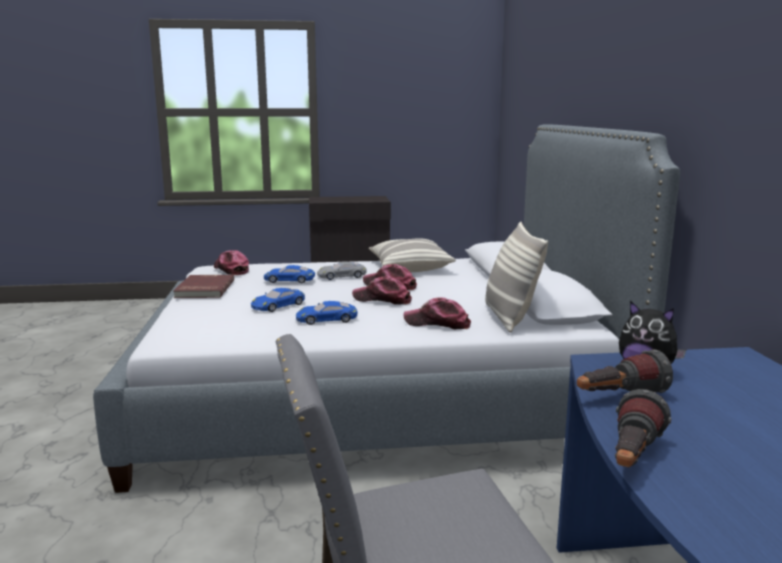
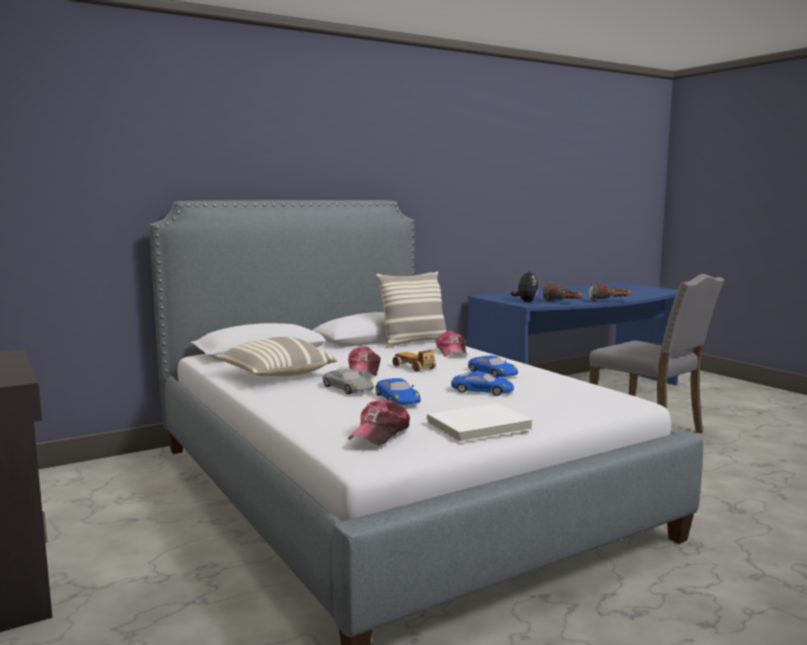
camera: 115 degrees left, 5 degrees down
red book [173,275,234,298] -> white book [426,403,533,442]
cap [352,277,412,305] -> toy car [393,350,436,372]

